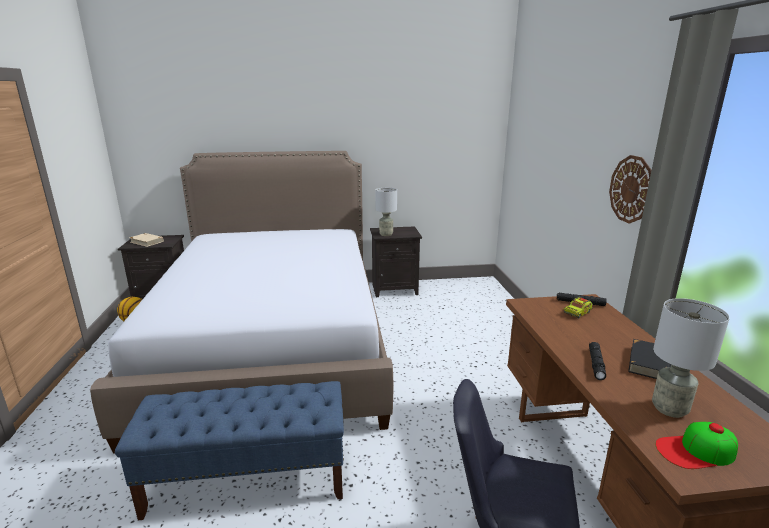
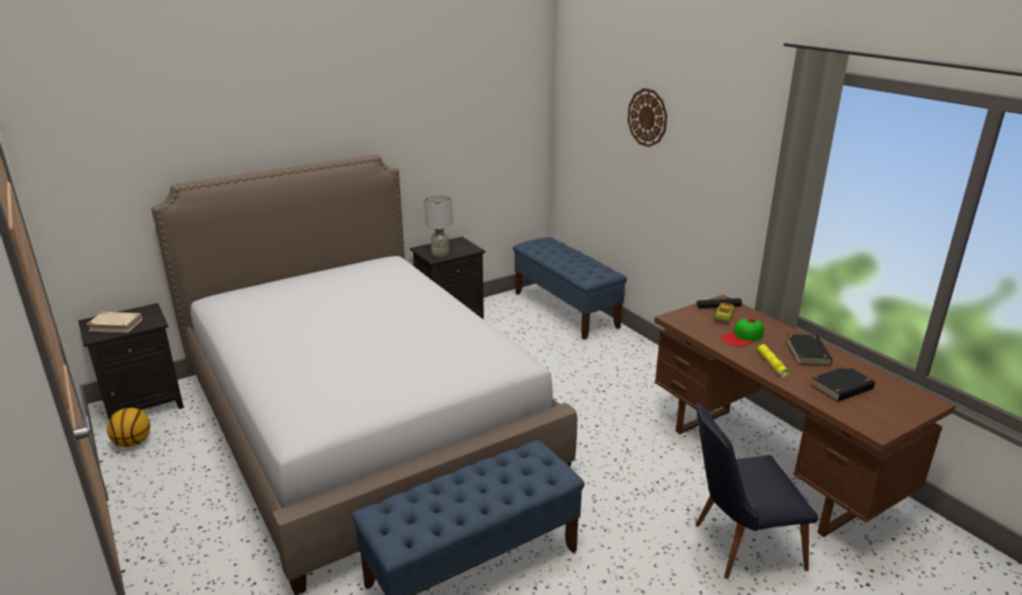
camera: 25 degrees left, 5 degrees up
black flashlight [589,342,606,380] -> yellow flashlight [757,344,789,377]
wall clock [609,155,651,224] -> wall clock moved to [628,88,667,147]
grey table lamp [652,298,730,418] -> black book [810,366,875,402]
cap [656,422,738,469] -> cap moved to [721,318,764,347]
none -> blue bench [513,237,627,340]

